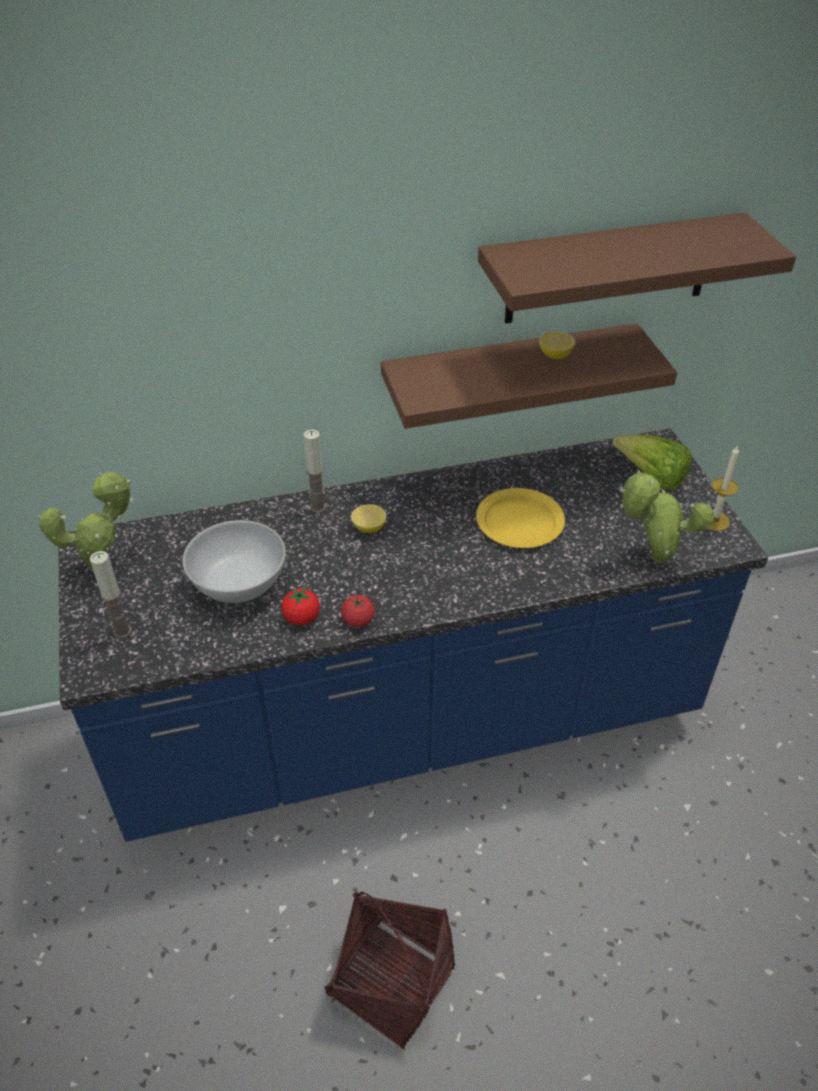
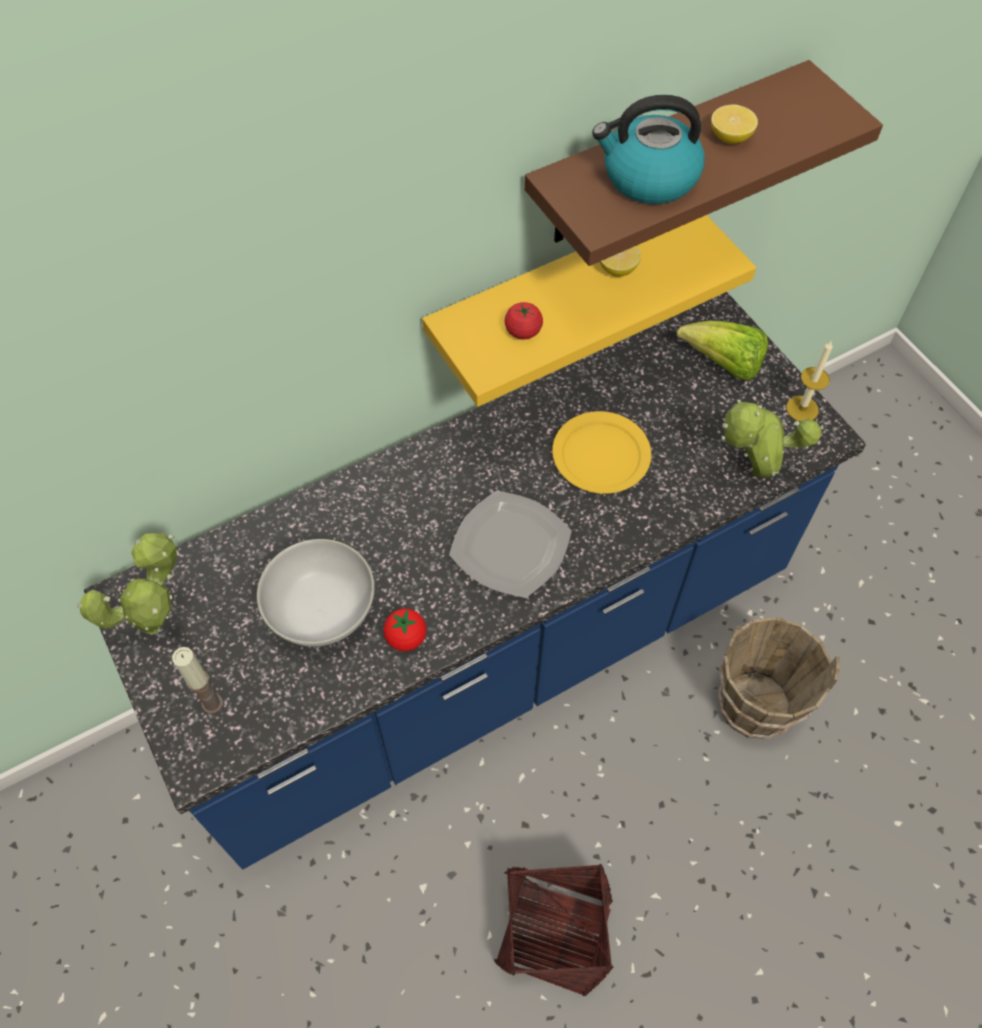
camera: 15 degrees left, 15 degrees up
candle [304,429,326,513] -> none
tomato [341,595,375,627] -> tomato moved to [505,302,543,340]
lemon [351,504,386,533] -> lemon moved to [711,104,758,144]
brown shelf [381,323,677,429] -> yellow shelf [422,215,756,407]
none -> plate [449,490,572,598]
none -> kettle [592,95,705,204]
none -> brown bucket [718,617,840,739]

